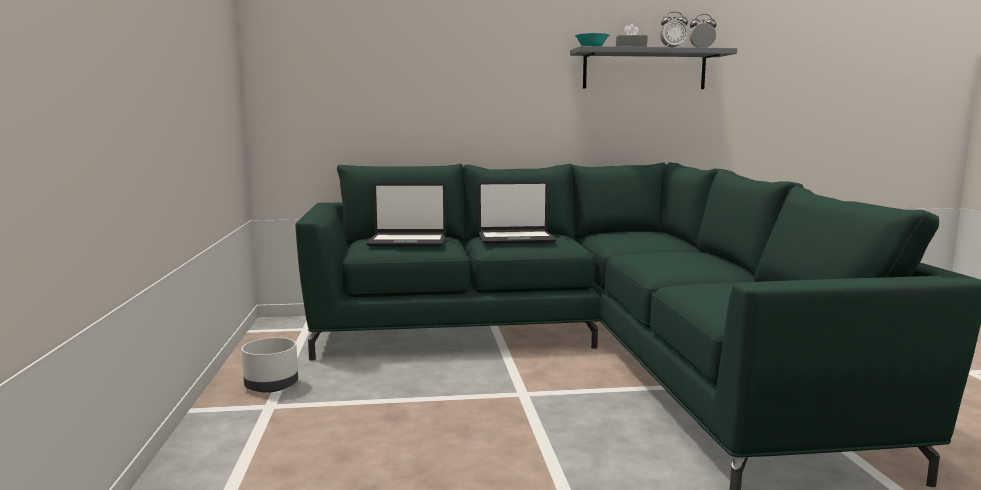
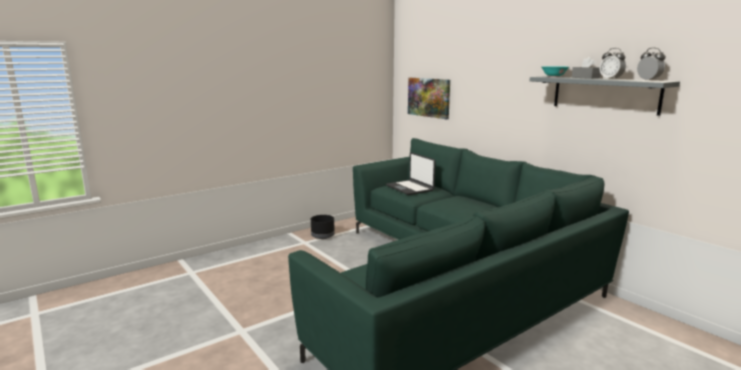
camera: 60 degrees right, 5 degrees up
white planter [242,338,298,393] -> black planter [311,215,335,239]
laptop [478,181,557,244] -> none
none -> picture [408,78,450,119]

